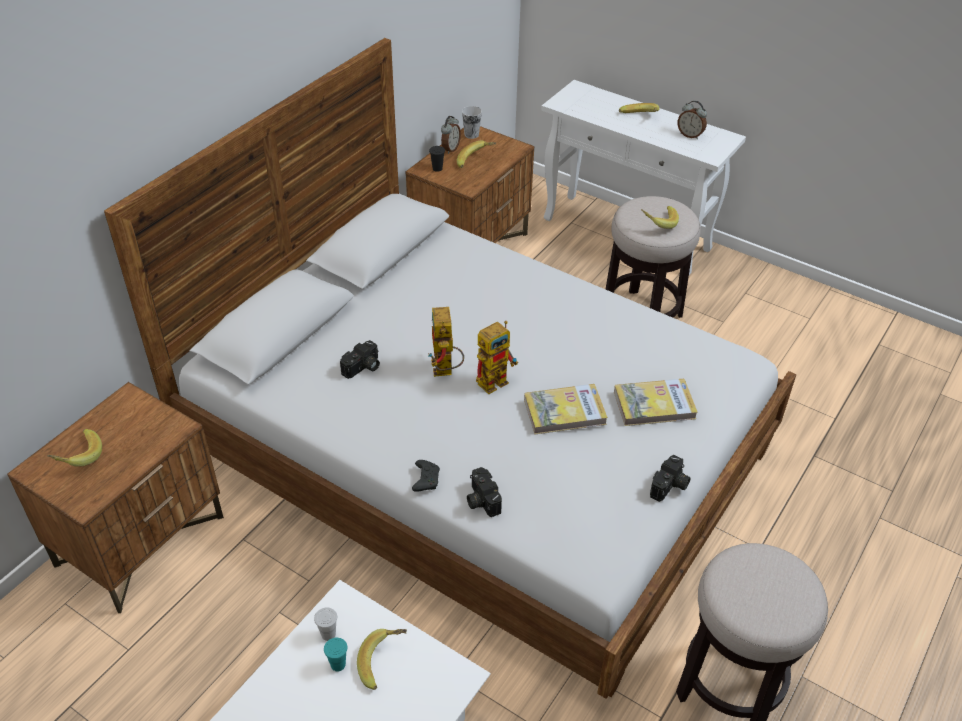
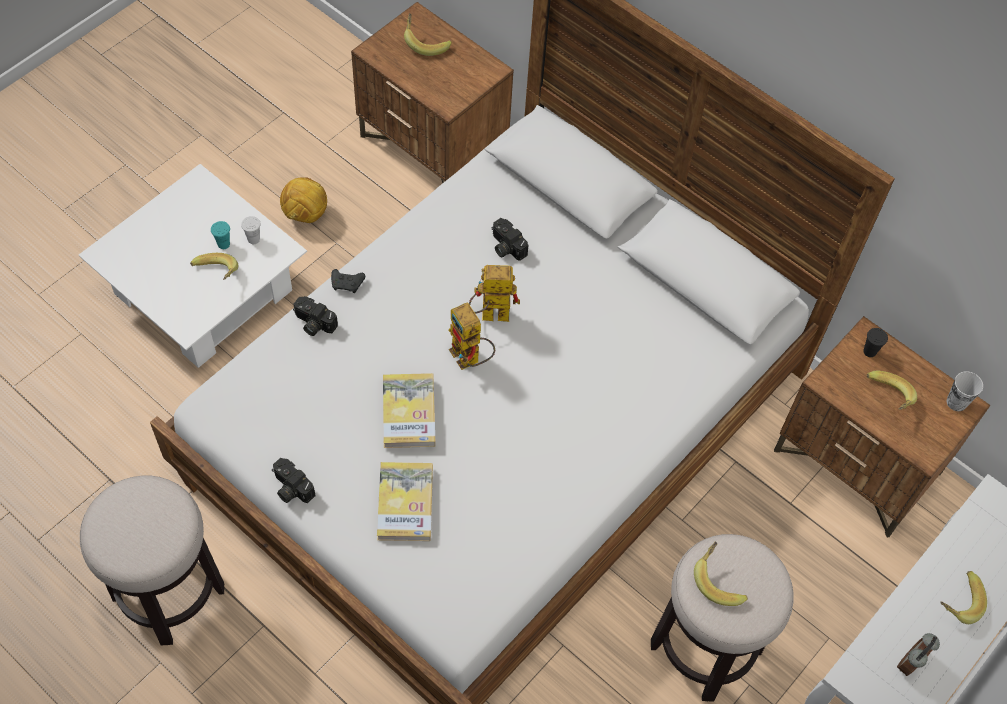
camera: 95 degrees right, 15 degrees up
alarm clock [441,116,461,154] -> none
camera [467,467,502,517] -> camera turned 135 degrees counterclockwise [293,296,338,336]
none -> football [280,177,327,223]

